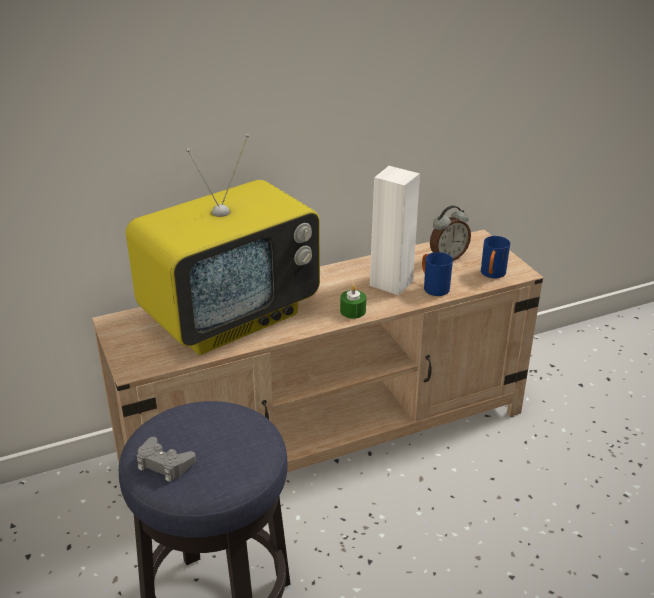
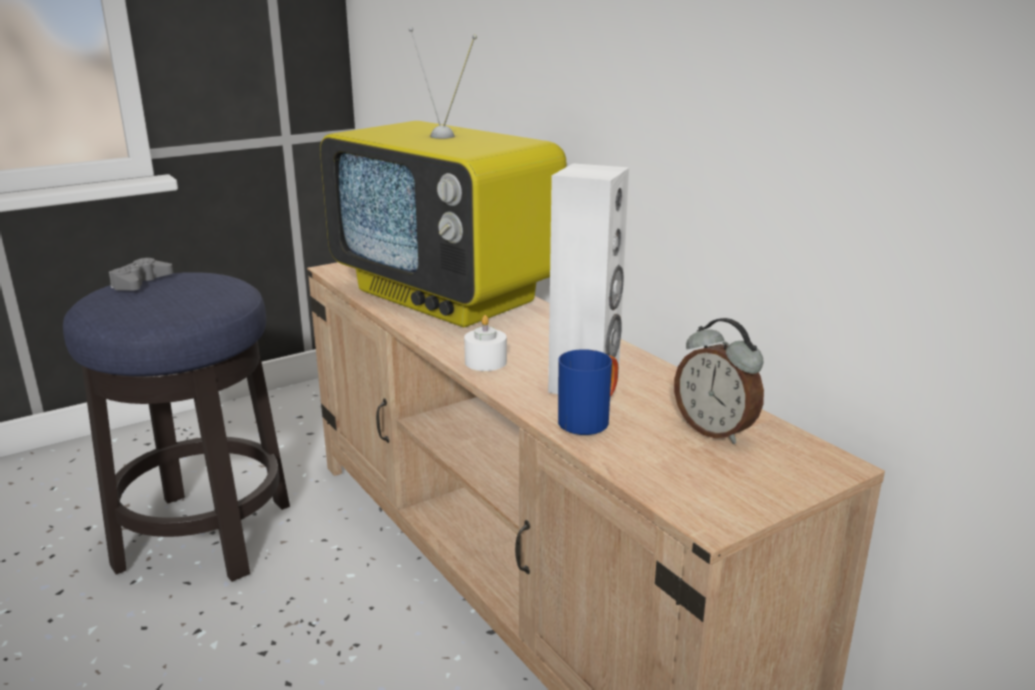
camera: 80 degrees right, 10 degrees down
green candle [340,285,366,319] -> white candle [464,315,507,371]
blue mug [481,236,510,279] -> none

